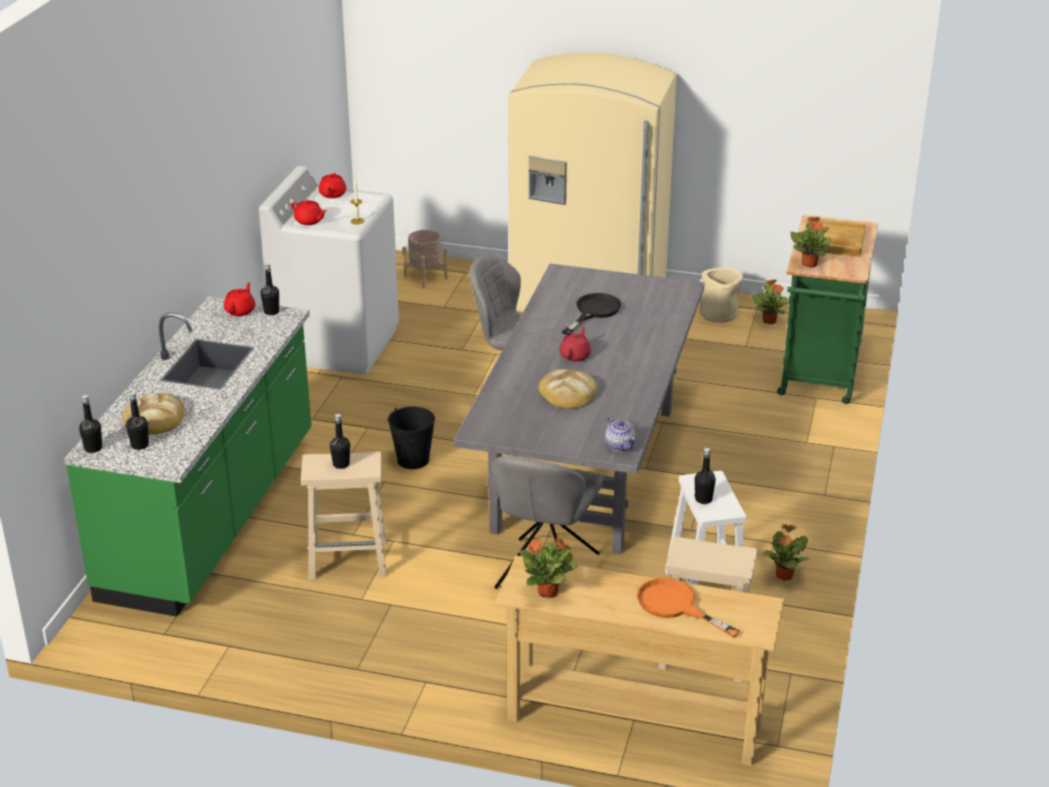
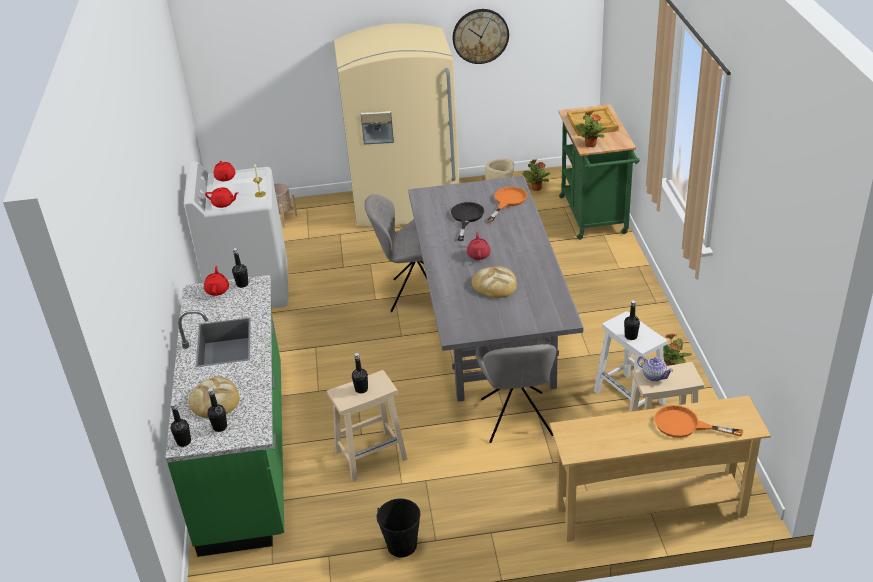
camera: 20 degrees left, 5 degrees up
black bucket [388,406,435,469] -> black bucket moved to [377,498,420,557]
potted plant [519,537,578,598] -> none
teapot [605,416,636,451] -> teapot moved to [637,356,673,381]
none -> wall clock [452,9,509,64]
none -> orange frying pan [487,187,527,222]

